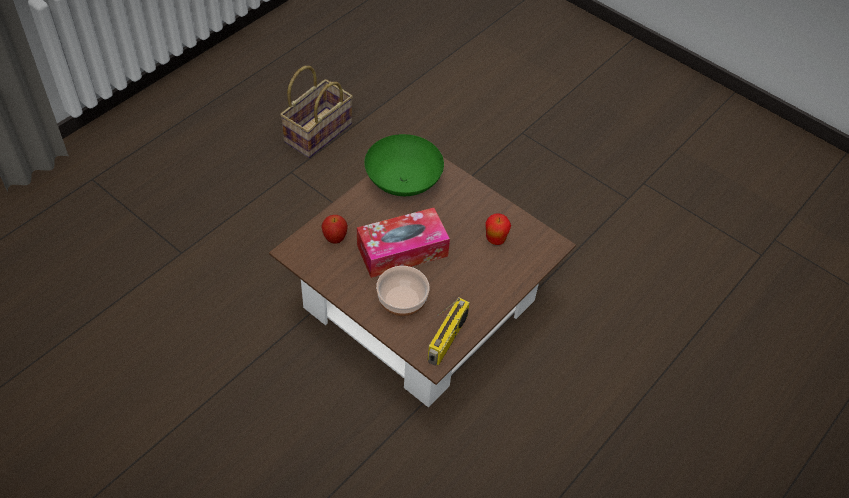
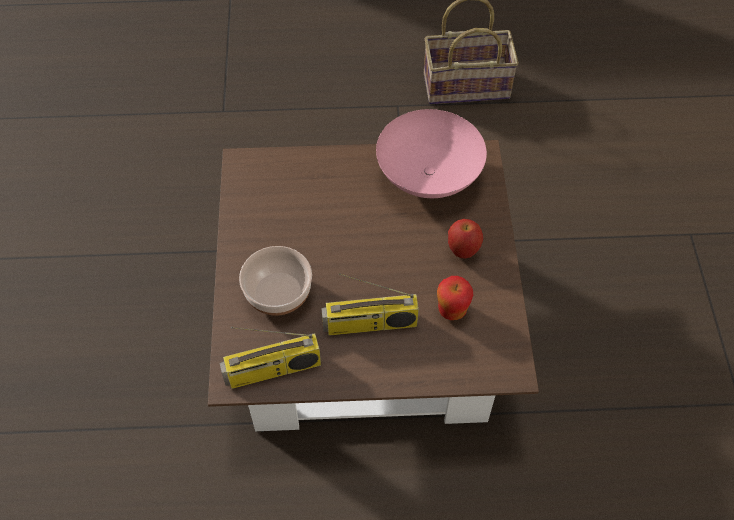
camera: 50 degrees right, 5 degrees up
apple [321,215,348,244] -> apple moved to [448,219,483,258]
tissue box [357,208,450,278] -> none
green bowl [364,134,444,196] -> pink bowl [376,109,487,198]
none -> radio [321,273,419,336]

